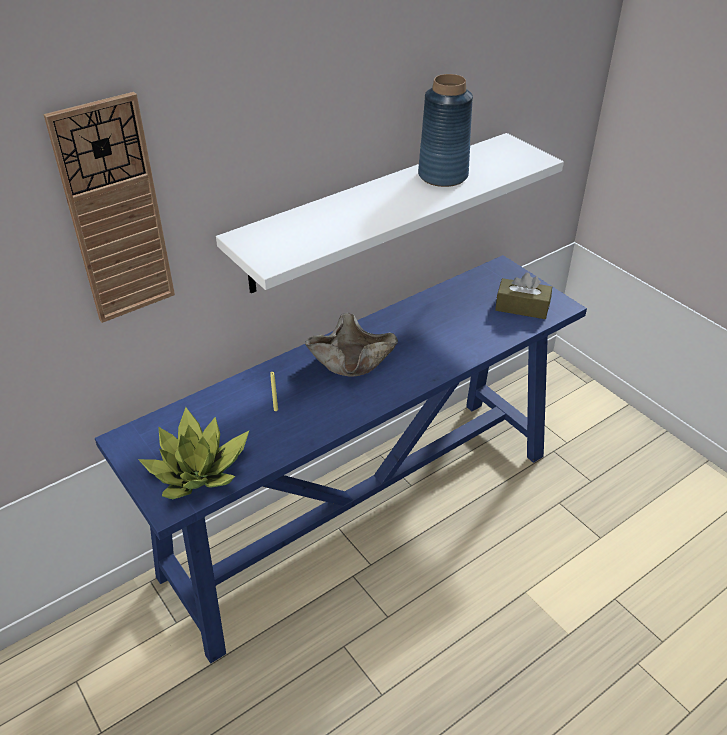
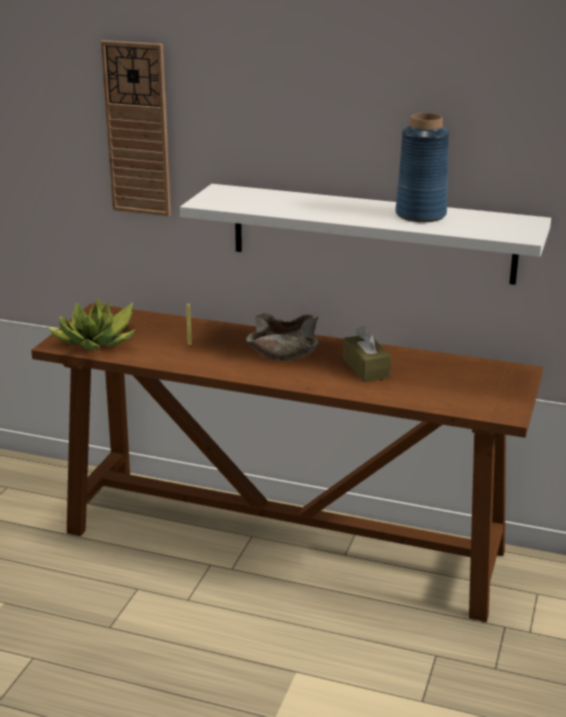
camera: 55 degrees right, 15 degrees down
blue console table [95,255,587,663] -> brown console table [31,303,543,622]
brown tissue box [495,273,552,319] -> brown tissue box moved to [343,325,391,382]

